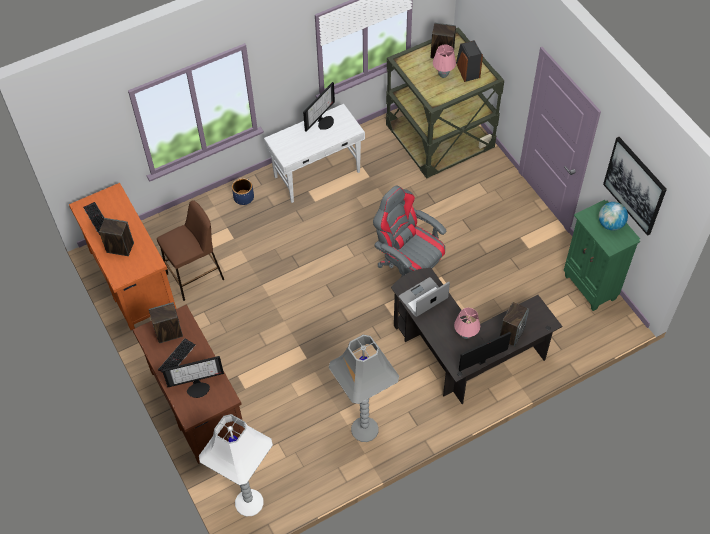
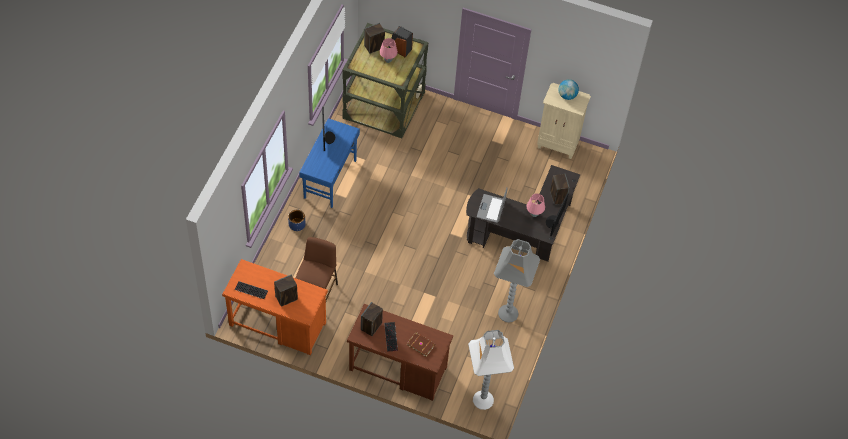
camera: 45 degrees left, 0 degrees up
monitor [162,356,224,398] -> brown book [407,332,436,357]
white console table [264,104,365,203] -> blue console table [299,118,360,208]
grey office chair [373,186,446,278] -> none
green cabinet [564,200,640,311] -> beige cabinet [537,83,591,159]
picture [603,137,667,236] -> none

